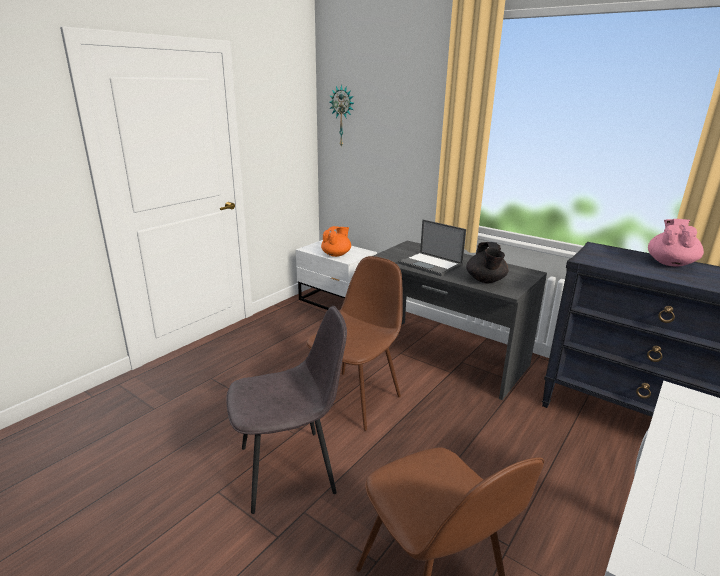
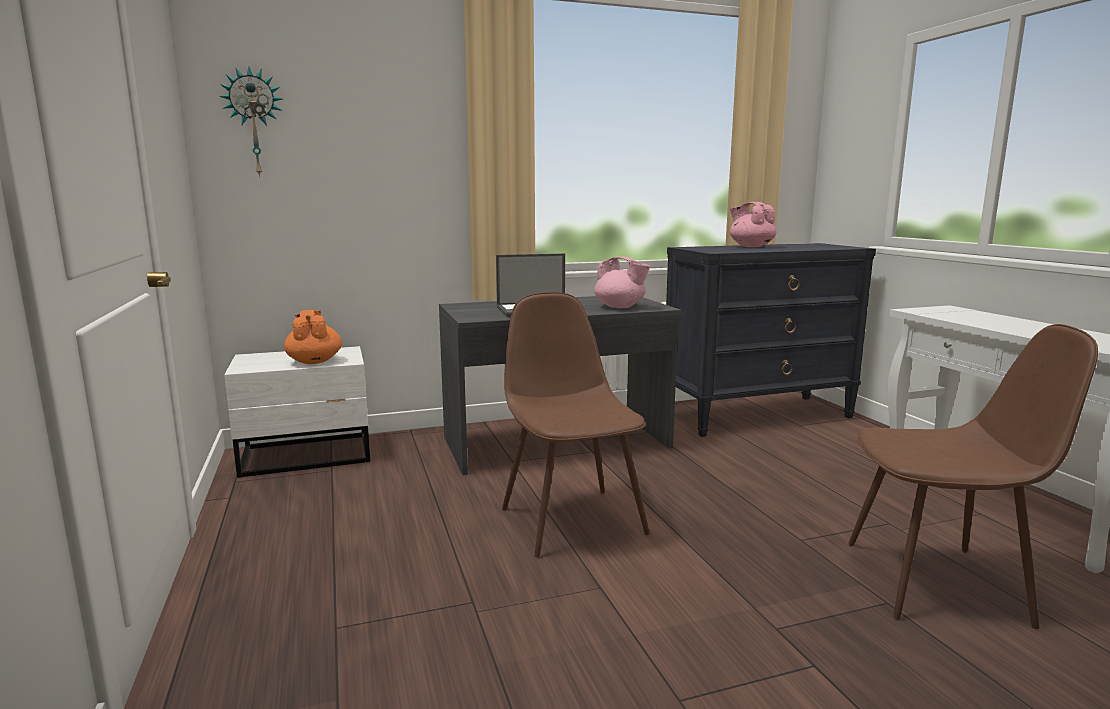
camera: 55 degrees left, 10 degrees down
grey chair [226,306,347,514] -> none
black teapot [466,242,508,283] -> pink teapot [594,257,651,308]

